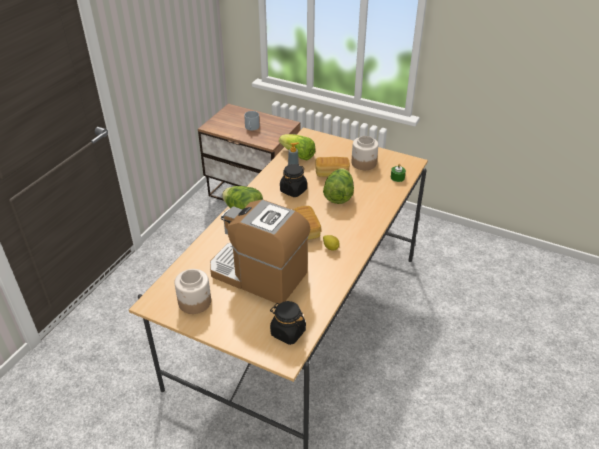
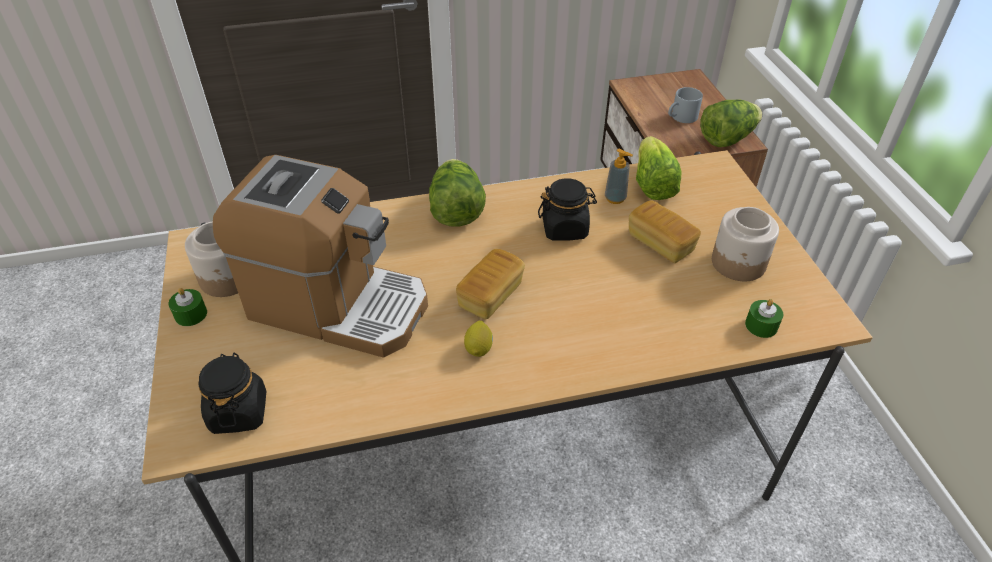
camera: 50 degrees right, 5 degrees up
coffee machine [210,200,310,304] -> coffee machine turned 120 degrees clockwise [213,155,428,358]
lettuce [323,168,354,204] -> lettuce moved to [700,100,762,147]
none -> green candle [169,288,207,326]

